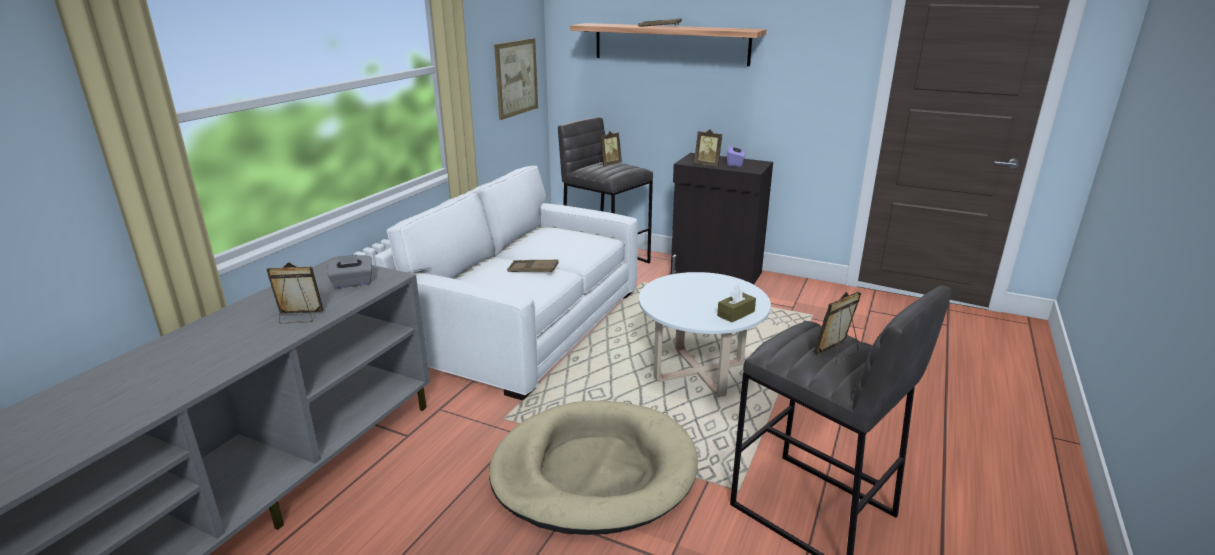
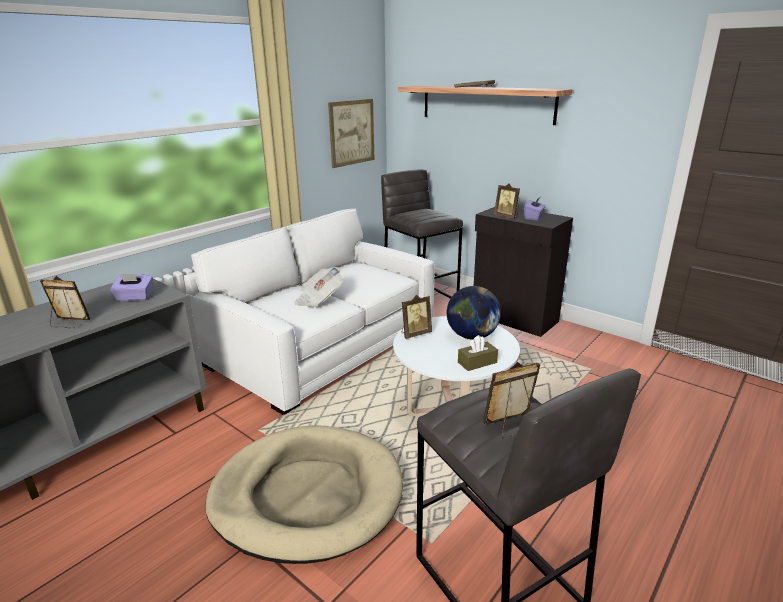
camera: 15 degrees right, 0 degrees up
grey tissue box [327,254,372,288] -> purple tissue box [110,274,153,301]
brown tray [507,260,559,272] -> newspaper [294,267,343,307]
picture frame [599,131,622,166] -> picture frame moved to [402,295,432,339]
none -> globe [447,286,501,340]

